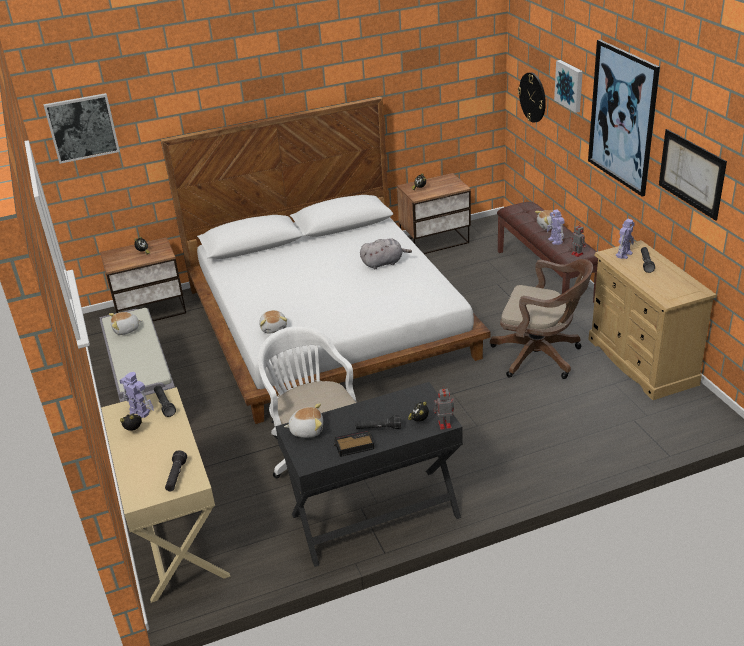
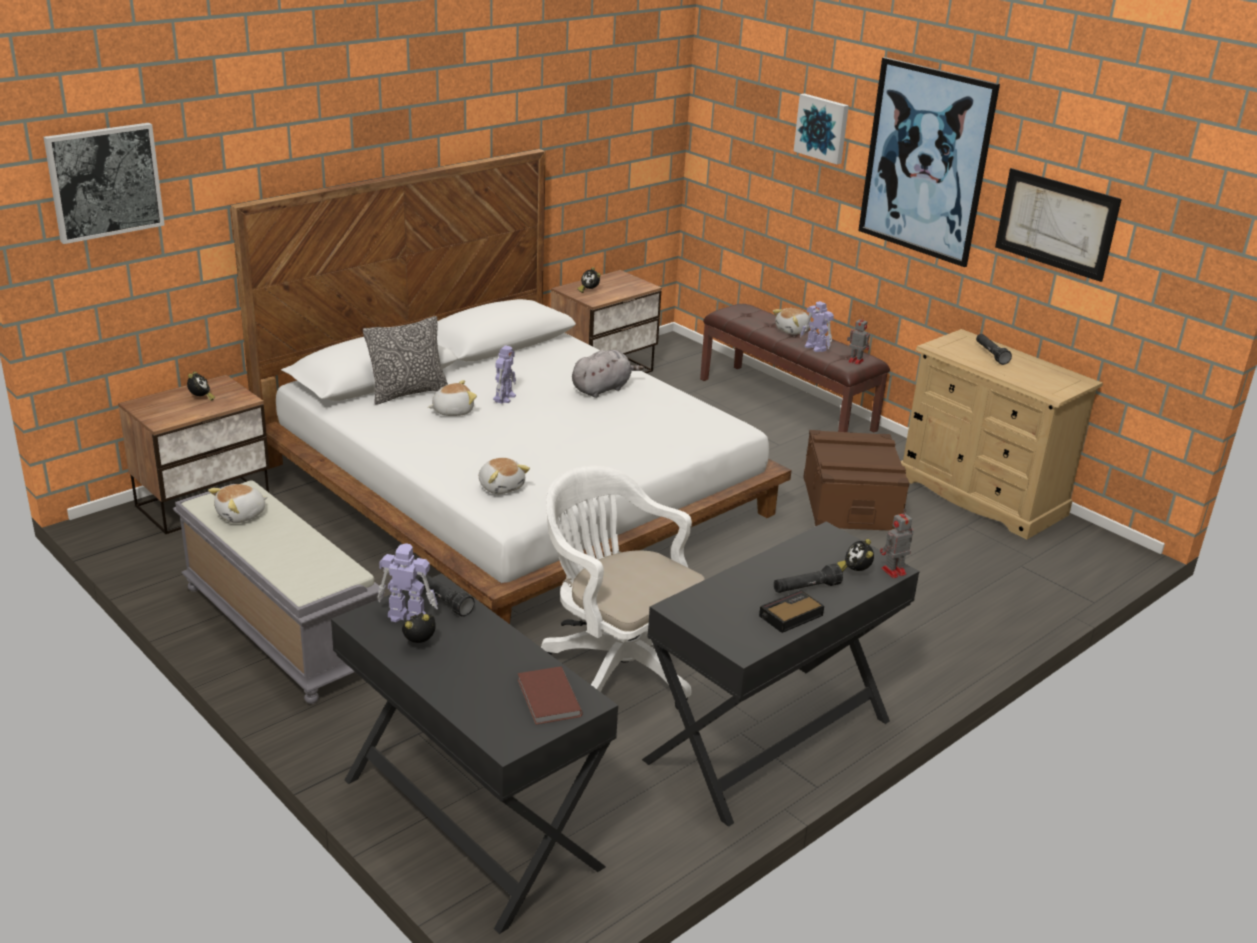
camera: 25 degrees left, 5 degrees down
beige desk [101,387,230,603] -> black desk [331,574,618,934]
black flashlight [165,450,187,491] -> brown book [518,666,583,725]
plush toy [284,403,323,438] -> plush toy moved to [428,380,477,416]
brown office chair [490,259,593,379] -> brown storage box [803,430,910,531]
wall clock [518,72,546,123] -> none
toy robot [616,219,635,259] -> toy robot moved to [493,345,516,403]
none -> pillow [363,316,448,405]

